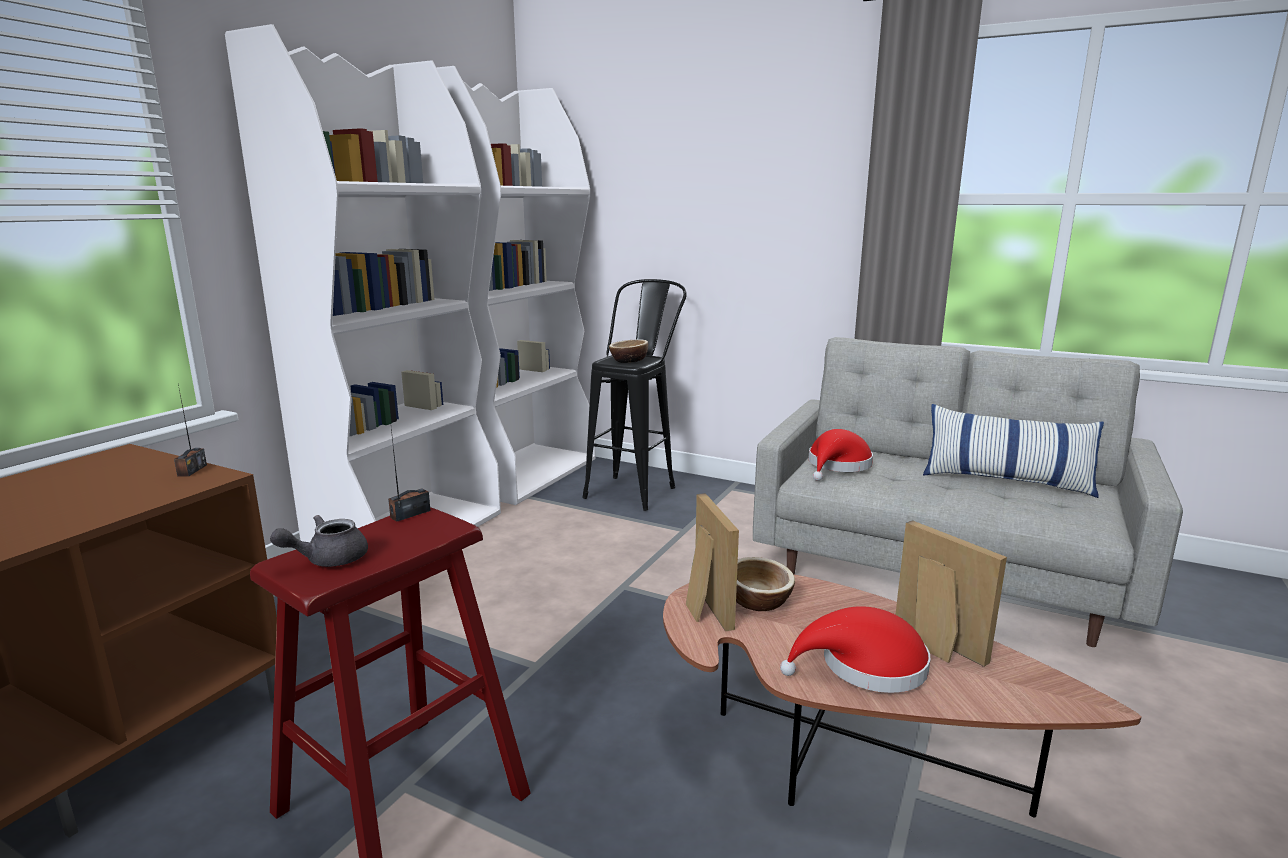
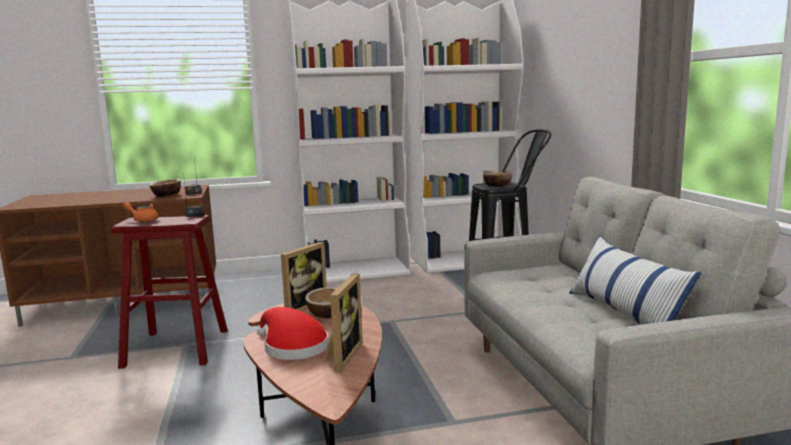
camera: 50 degrees right, 5 degrees down
grey teapot [270,515,368,567] -> orange teapot [123,202,158,222]
red hat [809,429,873,481] -> none
none -> bowl [149,179,181,197]

